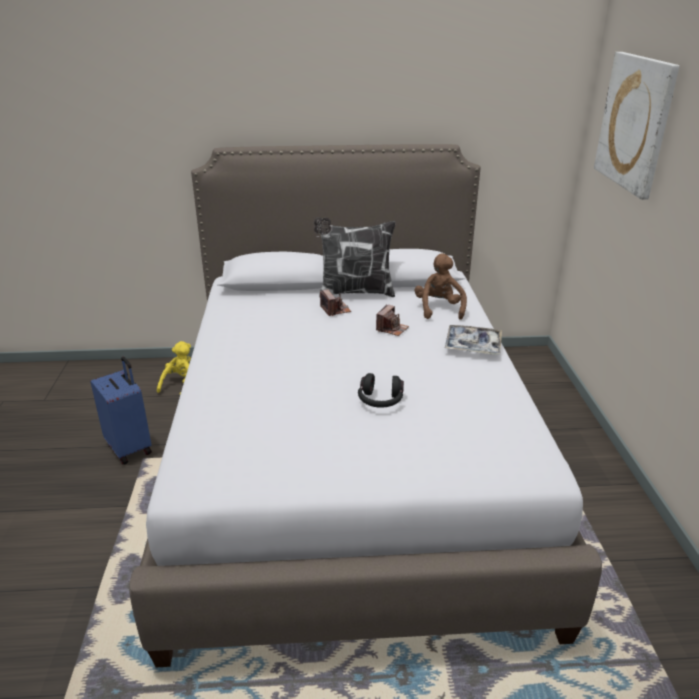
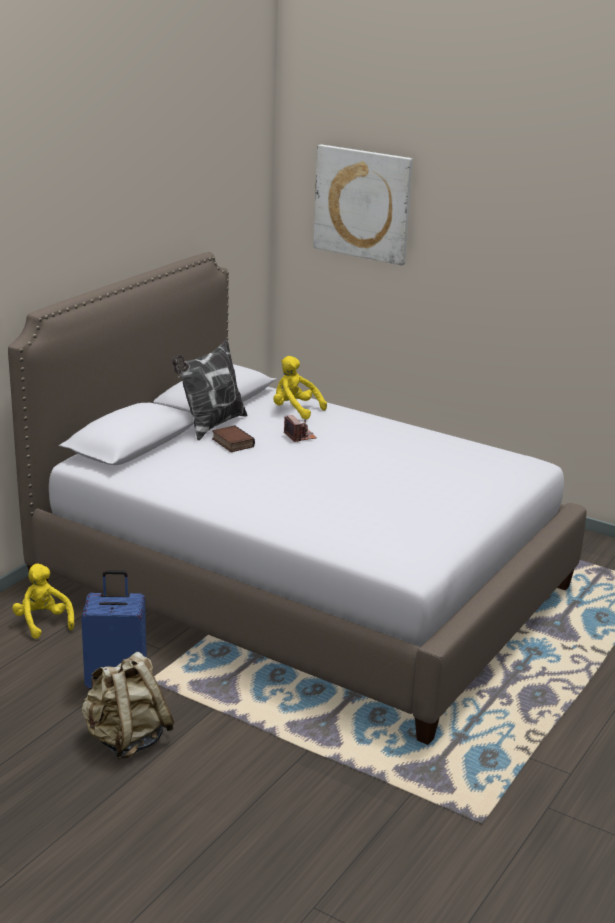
camera: 55 degrees left, 5 degrees down
camera [320,290,351,316] -> book [212,425,255,452]
black headphones [358,373,404,408] -> none
brown plush toy [415,253,467,320] -> yellow plush toy [273,356,327,419]
tray [445,325,502,355] -> none
none -> beige backpack [81,652,174,759]

